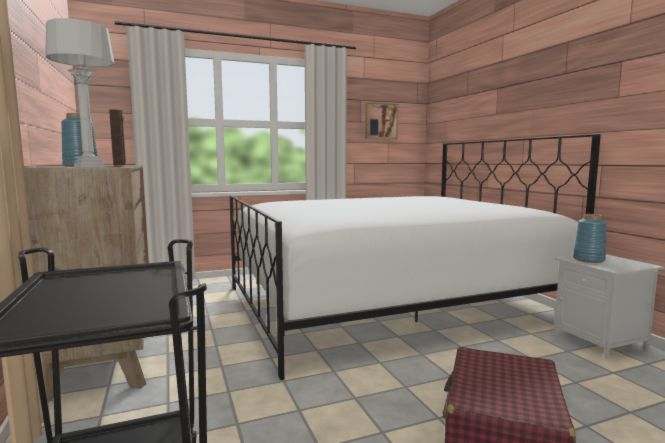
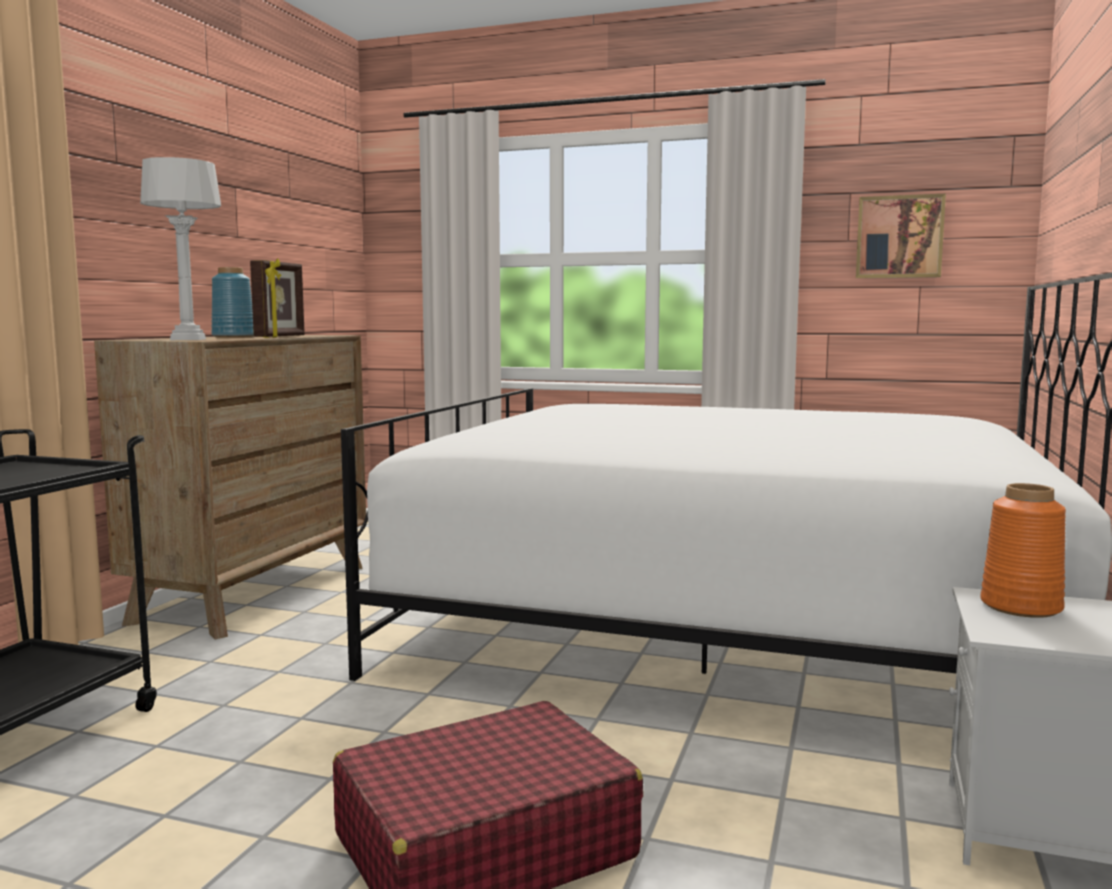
camera: 40 degrees right, 0 degrees up
blue vase [573,214,606,263] -> orange vase [980,483,1066,618]

